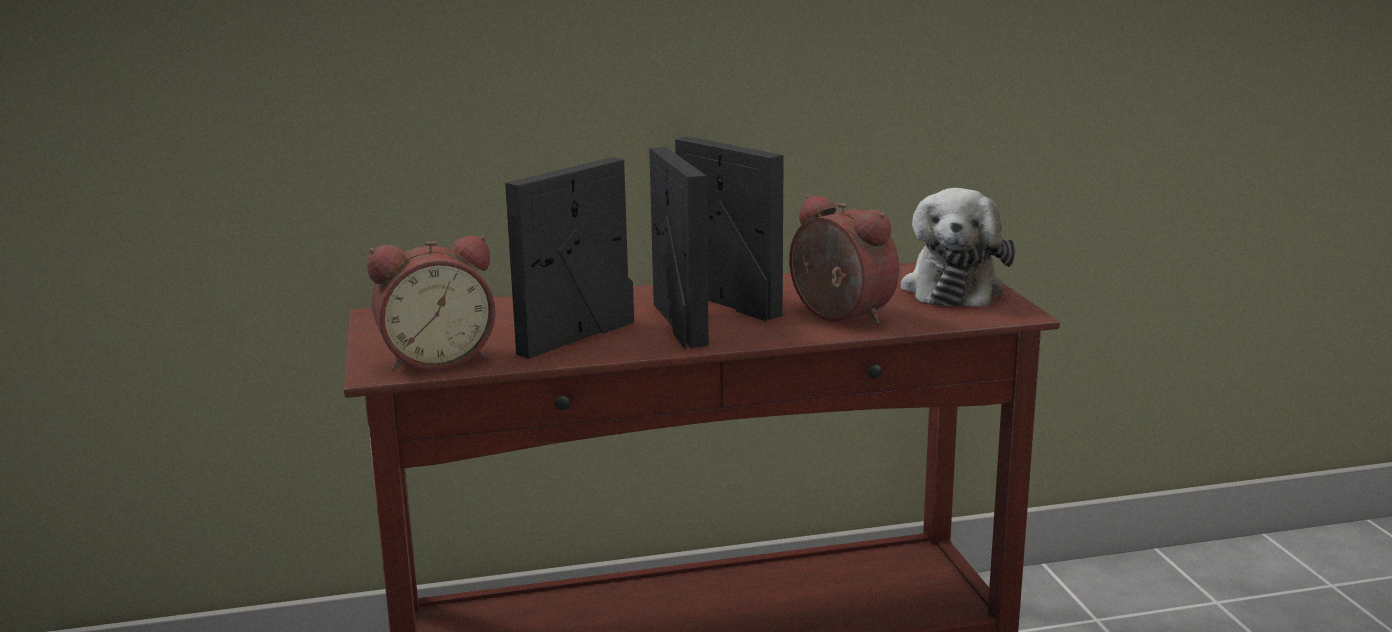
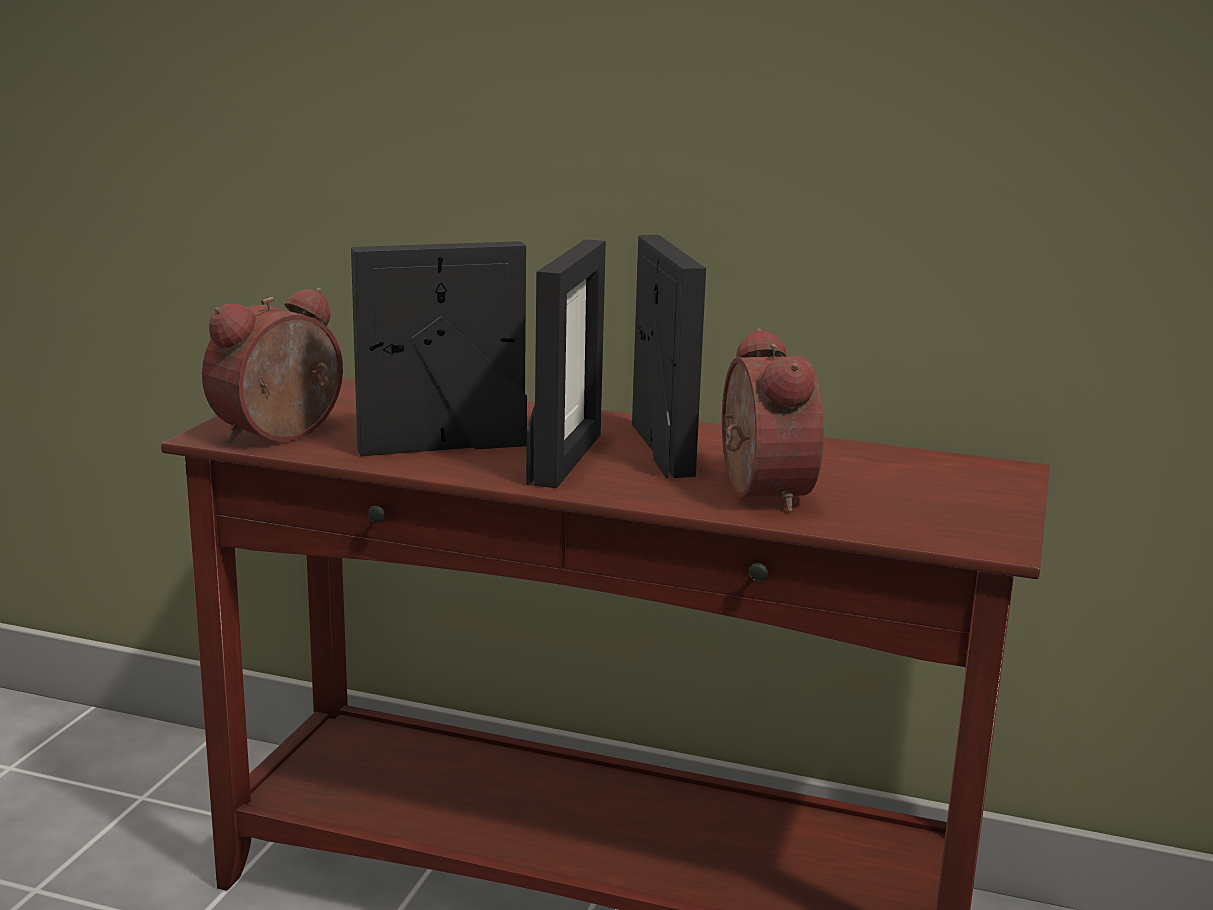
camera: 30 degrees right, 0 degrees up
alarm clock [367,235,496,371] -> alarm clock turned 120 degrees clockwise [202,288,343,444]
plush toy [901,188,1015,307] -> none

